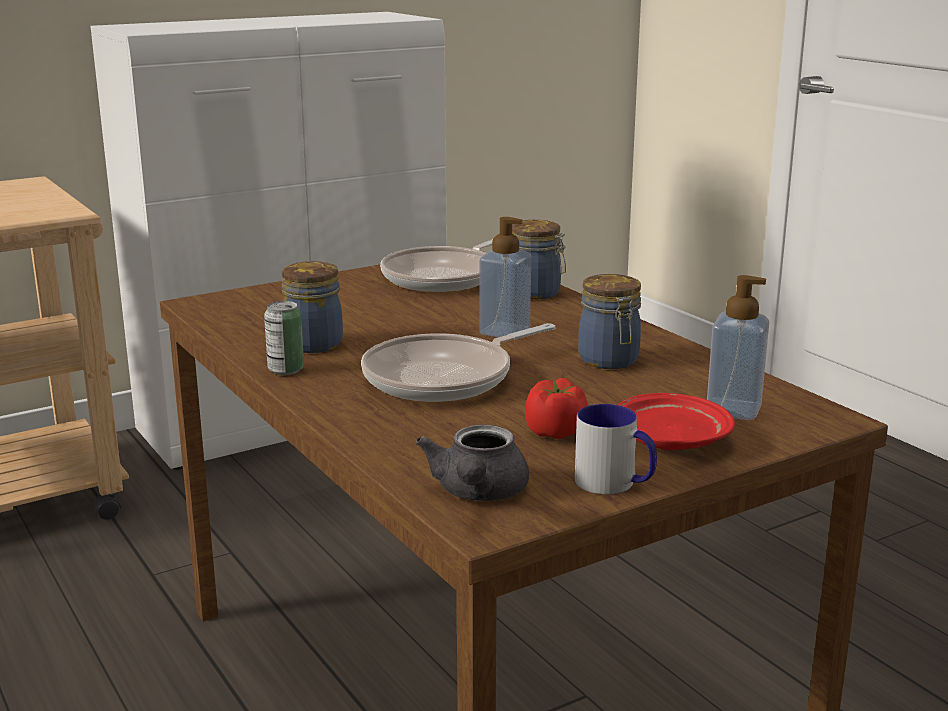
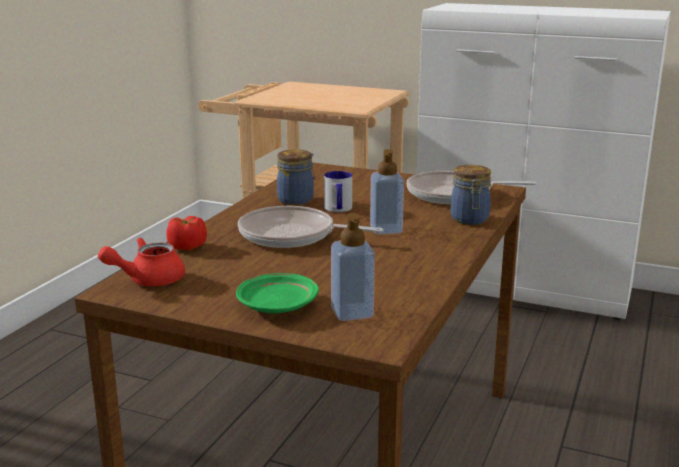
camera: 55 degrees right, 0 degrees up
can [264,301,304,375] -> none
grey teapot [416,425,529,501] -> red teapot [98,238,185,286]
tomato [525,378,588,439] -> tomato moved to [167,216,207,250]
mug [575,404,657,494] -> mug moved to [324,171,352,212]
jar [578,274,641,369] -> none
red plate [618,393,735,450] -> green plate [236,273,319,313]

